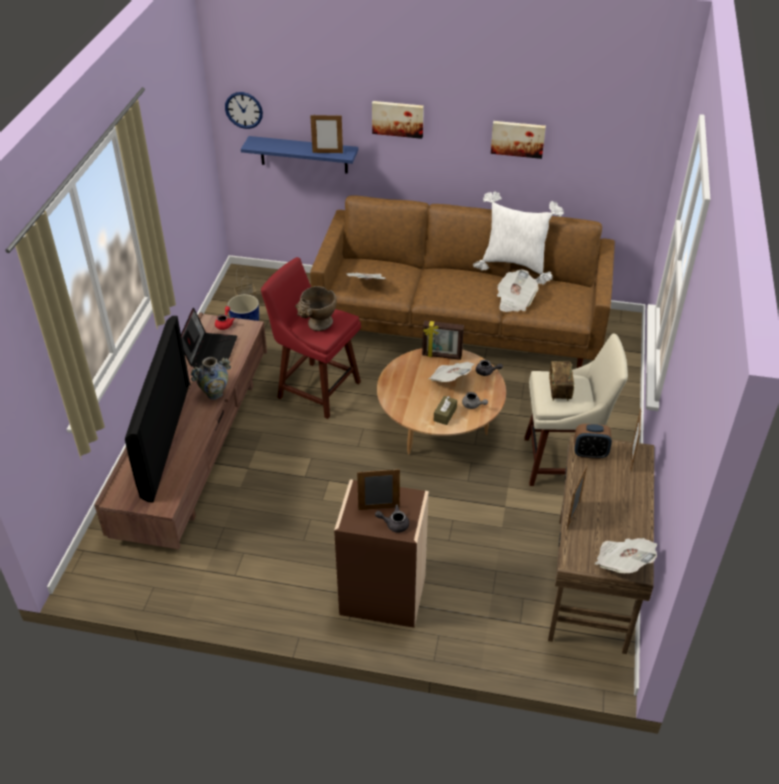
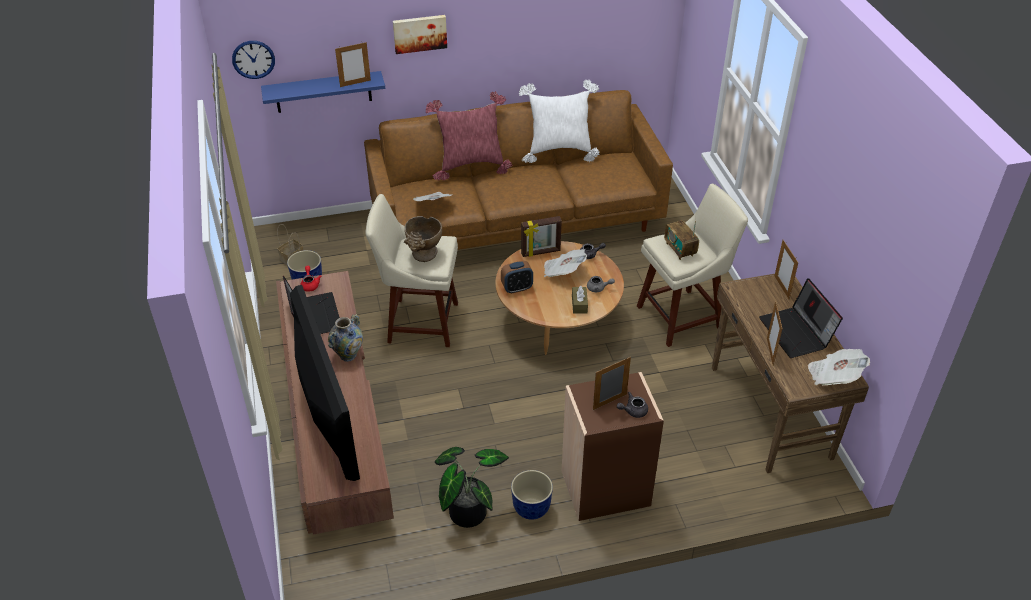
camera: 25 degrees left, 0 degrees up
red stool [261,257,361,419] -> beige stool [365,194,458,347]
picture [491,121,546,159] -> none
newspaper [497,269,538,312] -> none
alarm clock [574,424,612,459] -> alarm clock moved to [501,261,533,294]
none -> red pillow [425,92,512,181]
none -> potted plant [435,447,509,528]
none -> planter [511,470,553,520]
none -> laptop [759,278,843,358]

